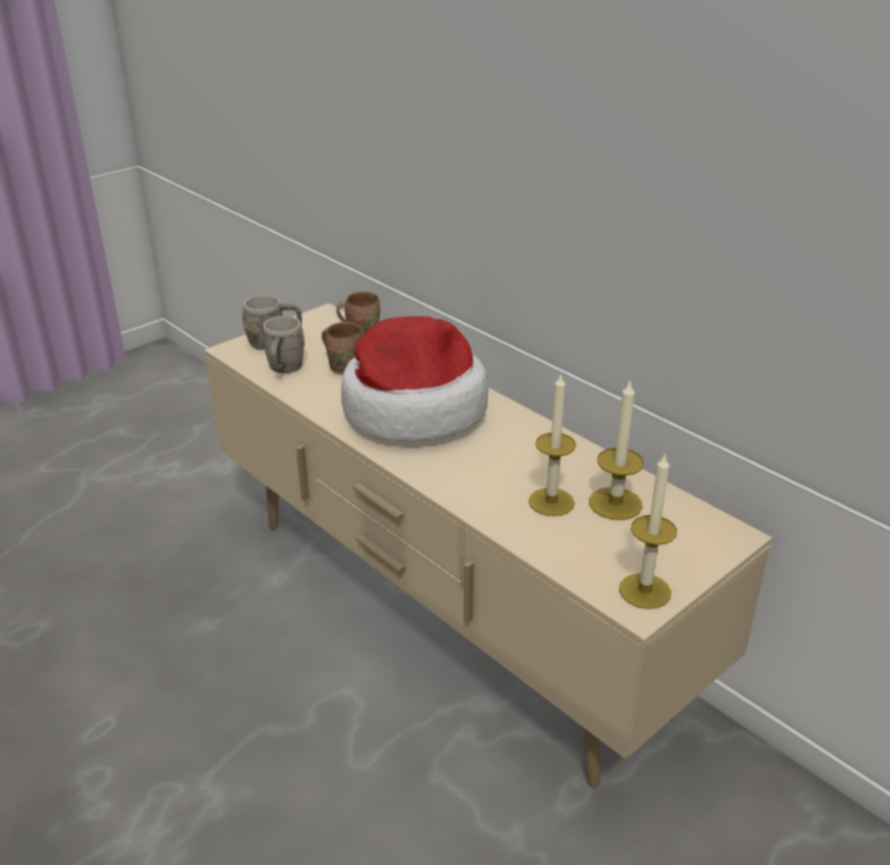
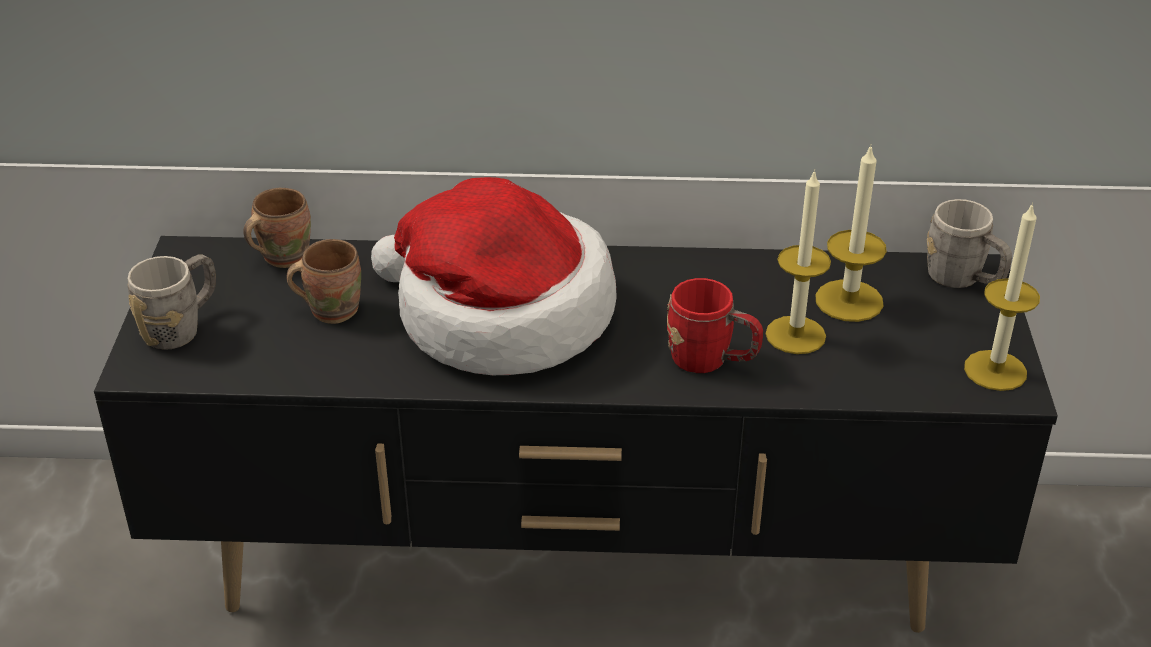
camera: 45 degrees left, 5 degrees up
beige tv stand [204,303,772,787] -> black tv stand [94,236,1058,633]
grey mug [263,316,305,373] -> grey mug moved to [927,199,1012,288]
none -> red mug [667,278,763,373]

